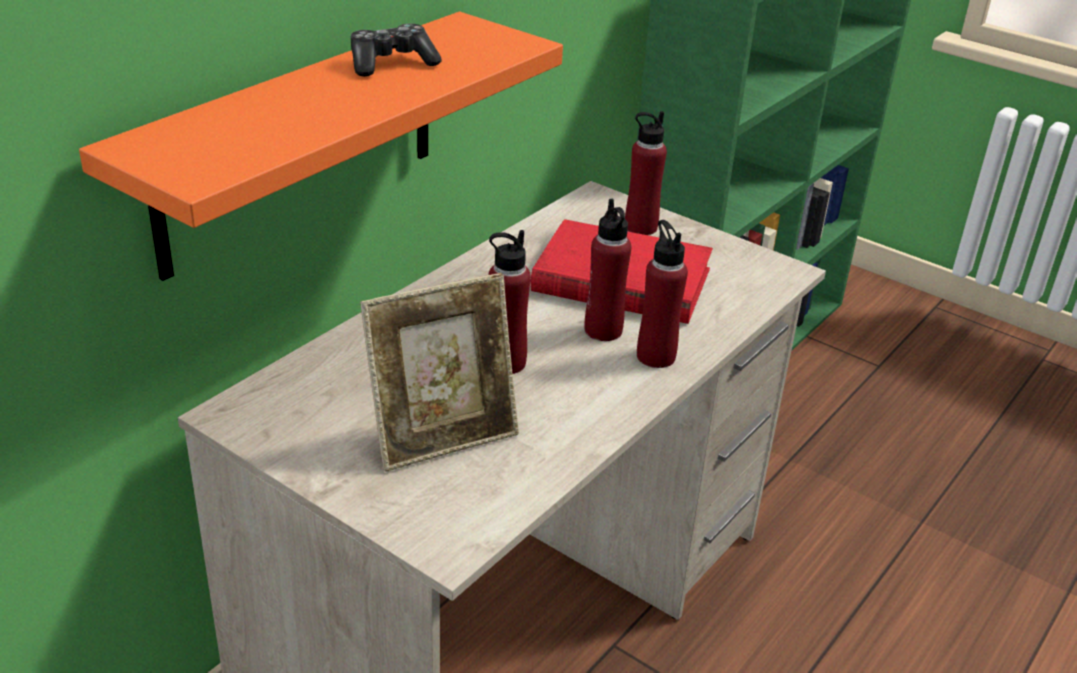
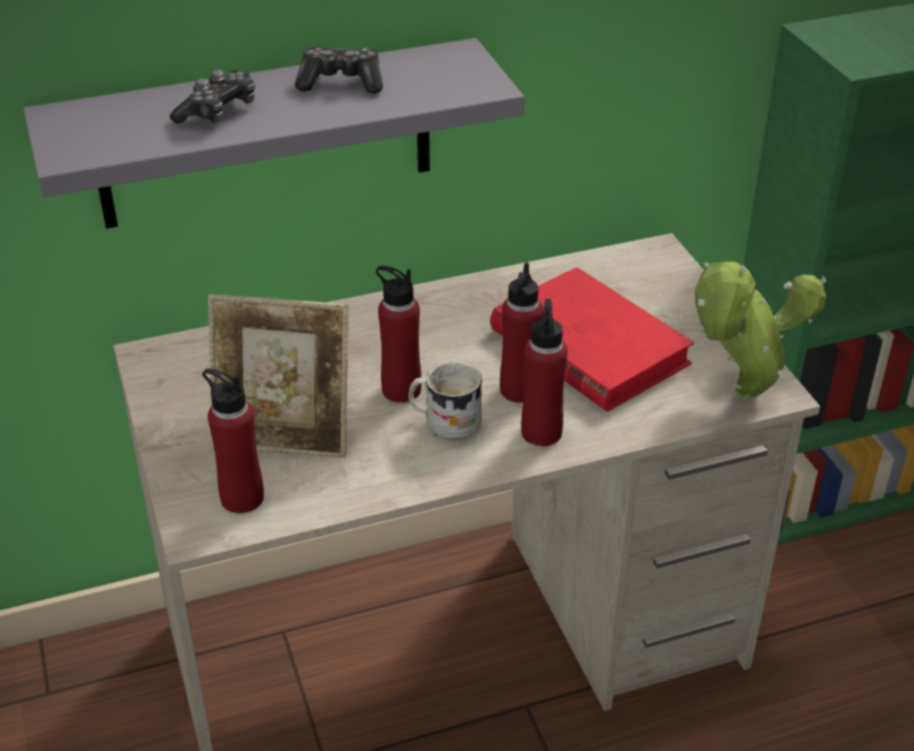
camera: 35 degrees right, 5 degrees up
orange shelf [79,12,563,281] -> grey shelf [23,38,524,229]
red bottle [625,111,667,235] -> red bottle moved to [202,368,264,513]
none -> game controller [170,70,255,124]
none -> white mug [408,361,482,440]
none -> potted plant [695,261,826,399]

